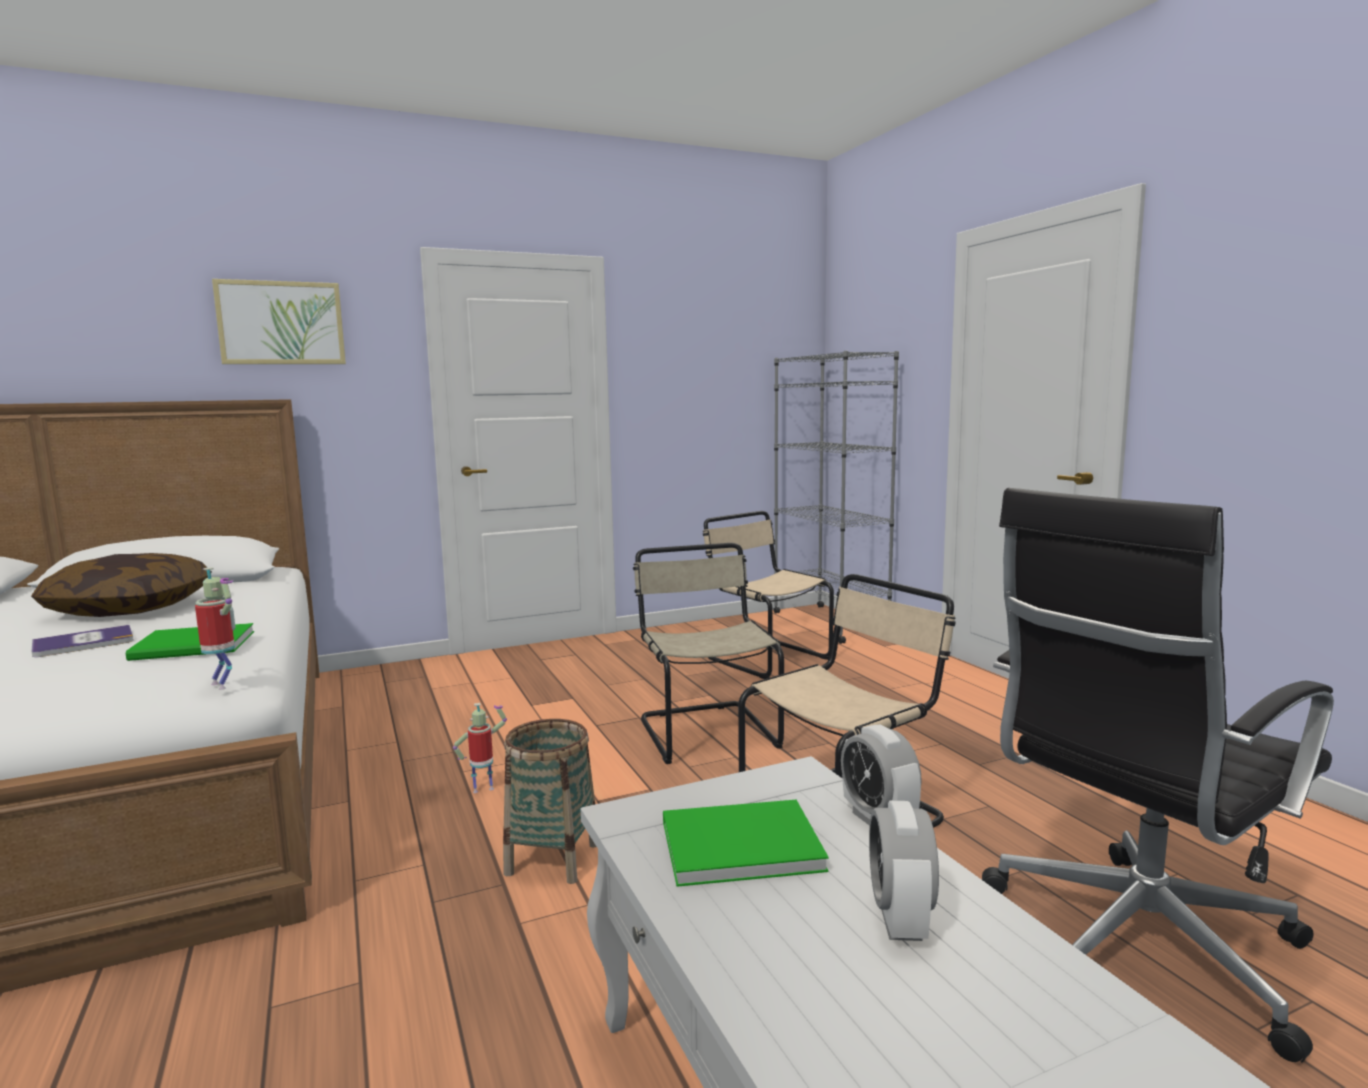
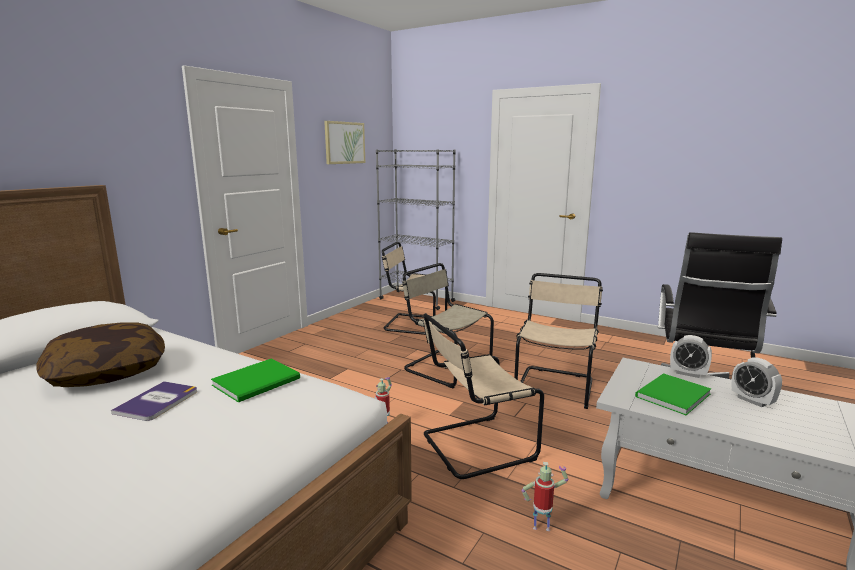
camera: 35 degrees left, 5 degrees up
toy robot [195,567,235,690] -> toy robot moved to [522,462,568,531]
picture [212,279,346,364] -> picture moved to [324,121,365,164]
basket [503,719,596,884] -> beige chair [423,313,544,479]

